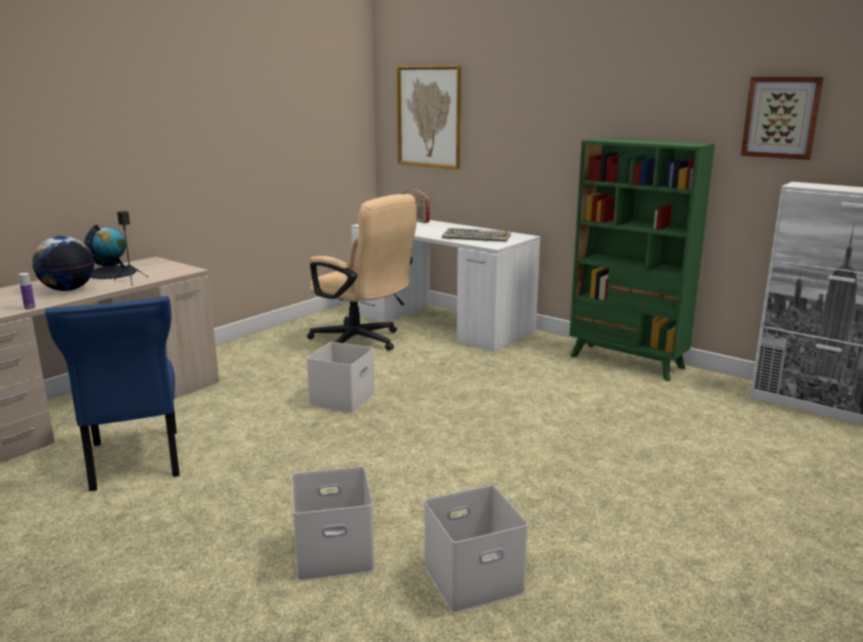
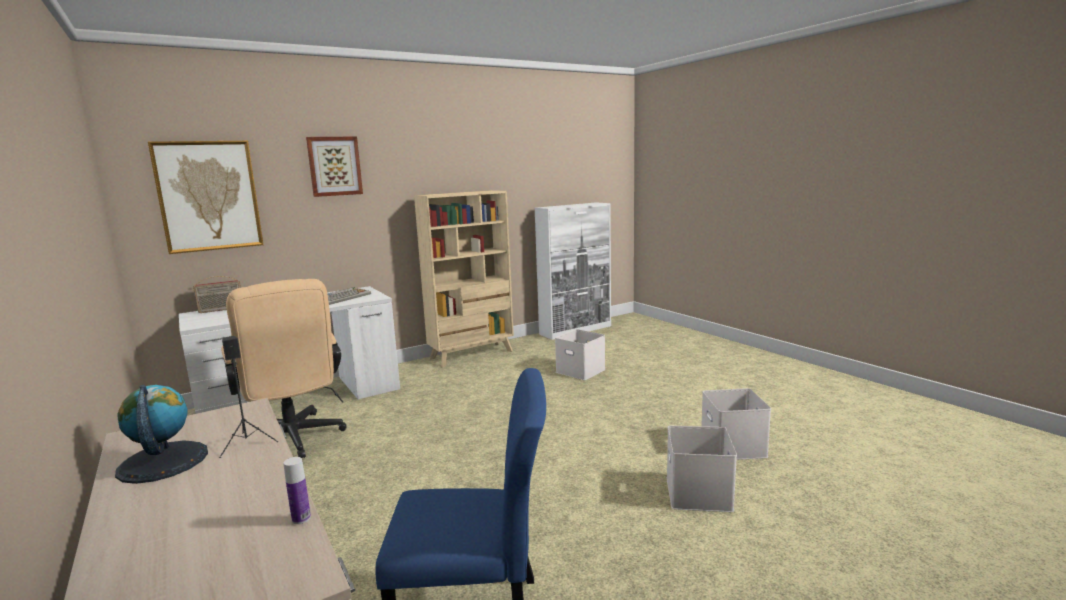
camera: 70 degrees left, 5 degrees down
globe [33,236,94,291] -> none
white storage box [306,342,375,414] -> white storage box moved to [555,329,605,380]
beige office chair [307,194,417,351] -> beige office chair turned 90 degrees clockwise [221,279,347,458]
green bookcase [569,138,715,381] -> beige bookcase [414,190,514,367]
picture [741,77,824,160] -> picture moved to [306,137,363,197]

